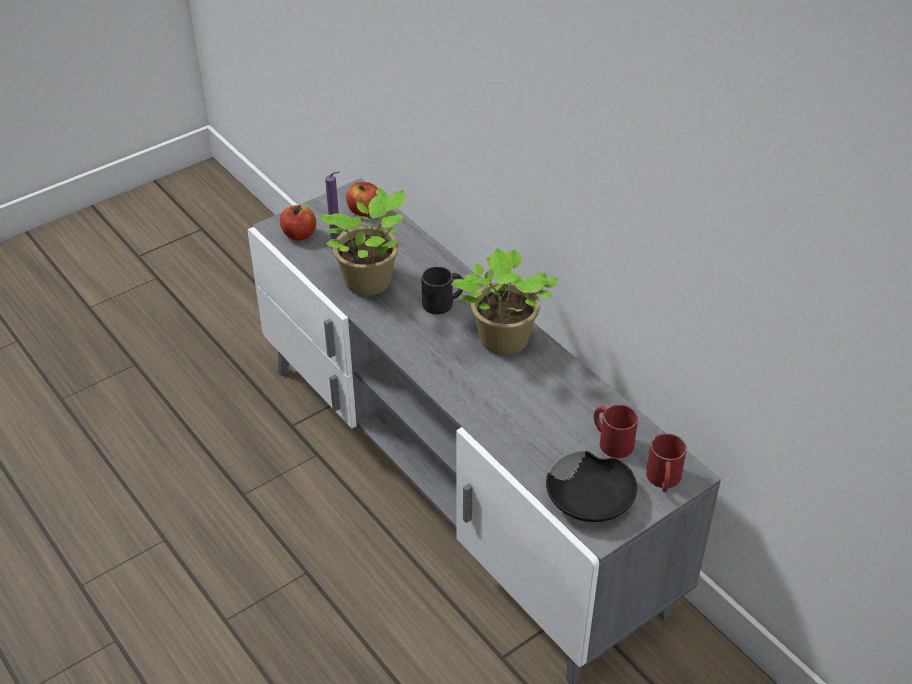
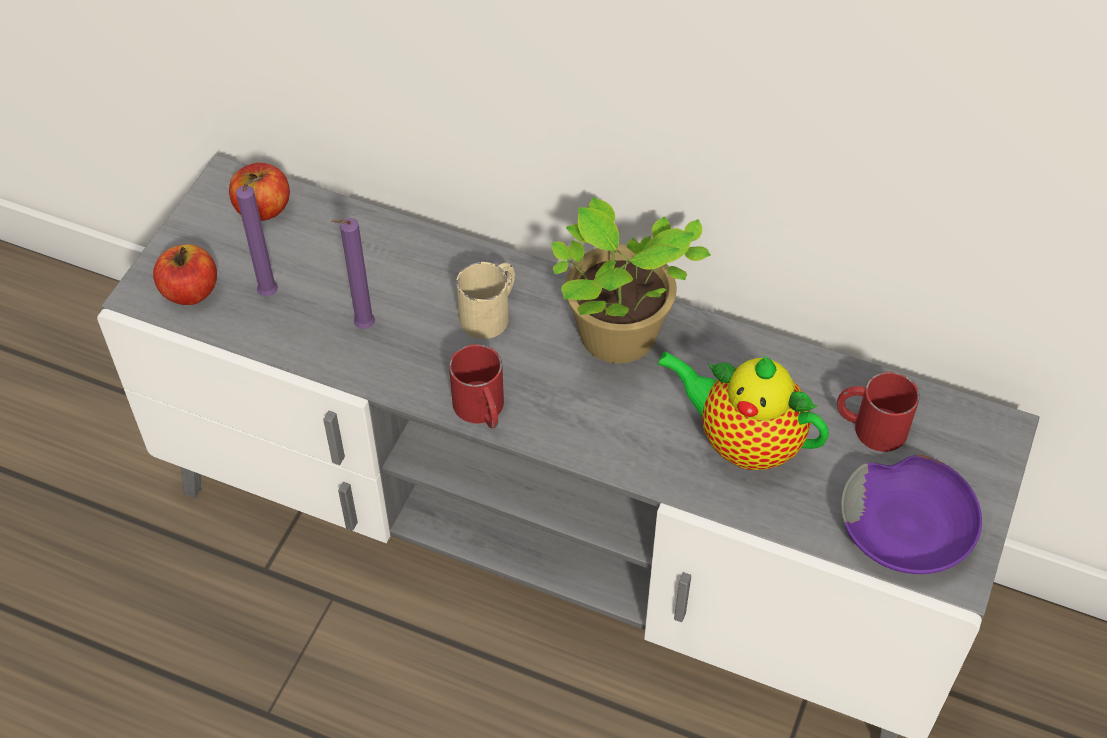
camera: 30 degrees left, 10 degrees up
potted plant [318,188,406,296] -> purple candle [331,218,375,329]
black mug [421,266,464,314] -> beige mug [456,262,515,339]
black bowl [546,450,637,522] -> purple bowl [841,455,982,574]
red mug [646,433,687,492] -> red mug moved to [449,344,504,428]
none -> teapot [657,351,829,470]

